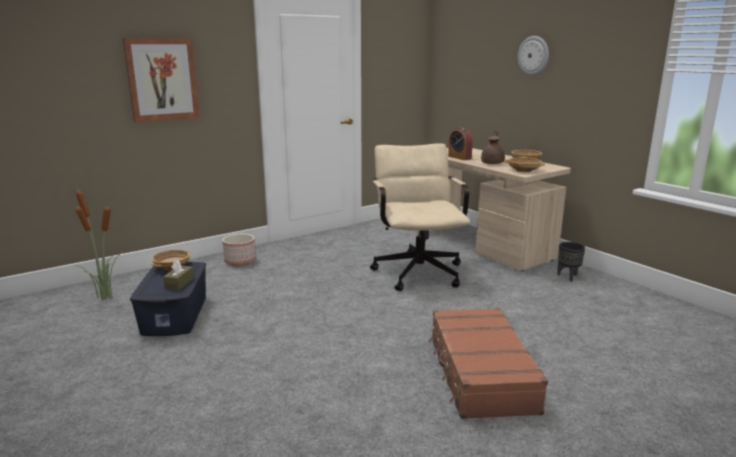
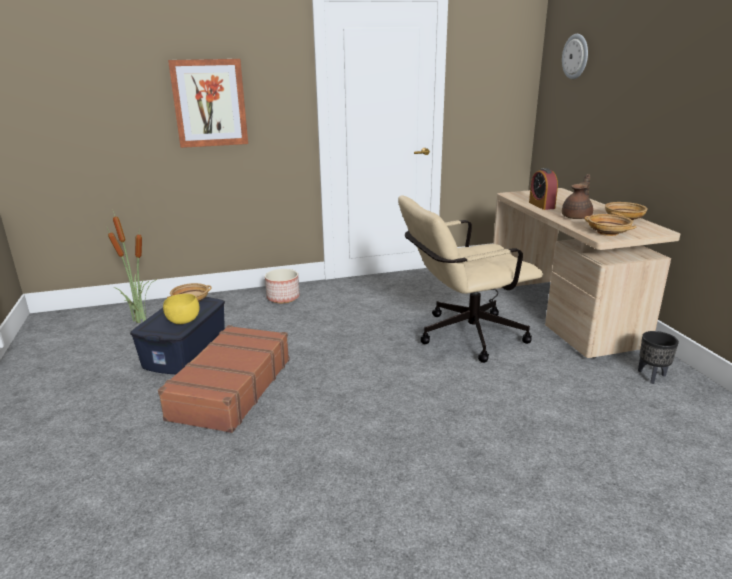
camera: 20 degrees right, 5 degrees up
brown tissue box [163,260,194,290] -> yellow bowl [163,294,199,324]
beige office chair [370,143,470,291] -> beige office chair turned 120 degrees counterclockwise [398,195,543,363]
brown suitcase [428,308,548,419] -> brown suitcase moved to [158,325,290,433]
wall clock [518,36,549,76] -> wall clock moved to [562,34,588,79]

